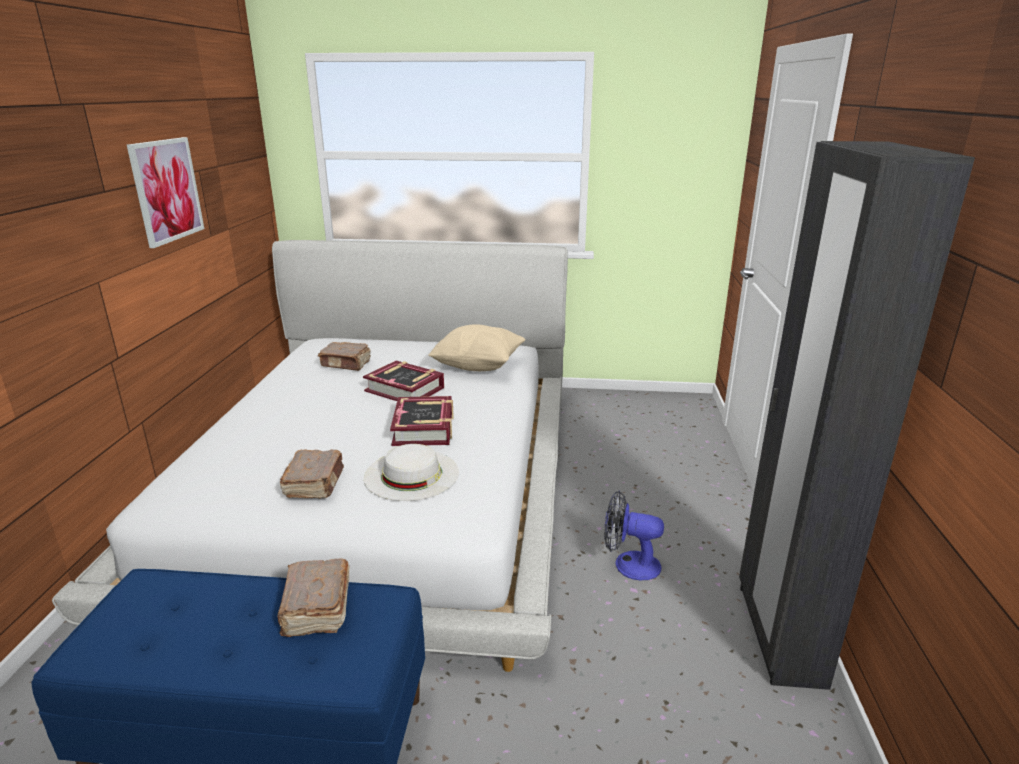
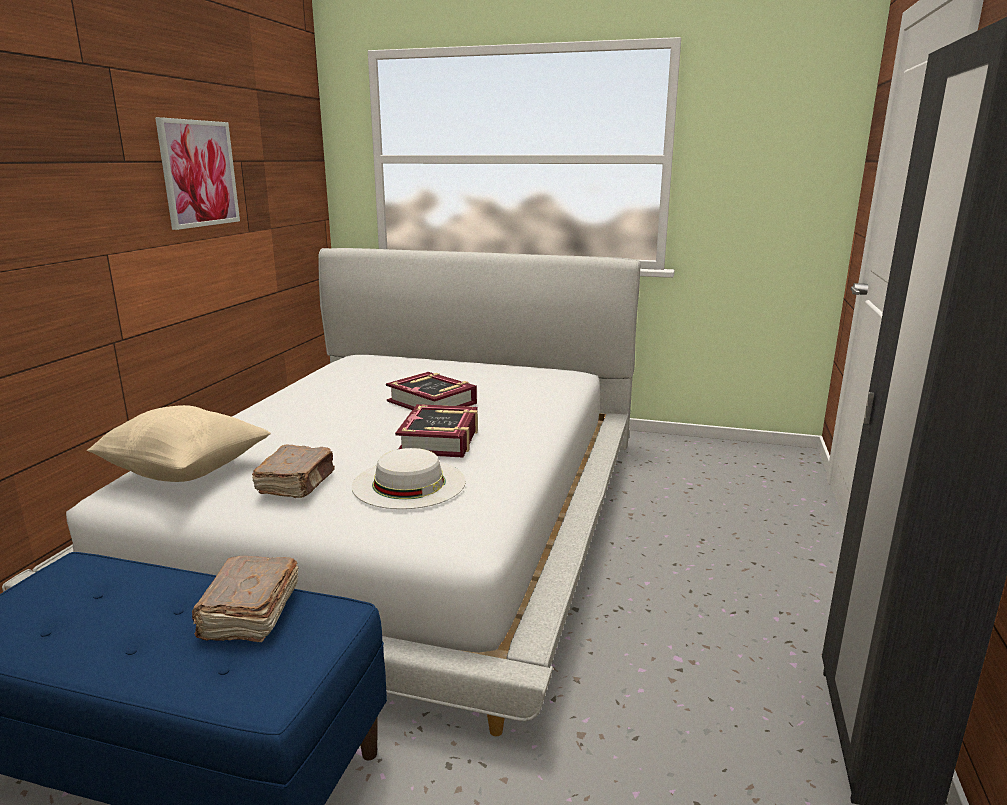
camera: 10 degrees right, 5 degrees down
brown book [318,342,371,371] -> none
beige pillow [428,324,526,371] -> beige pillow moved to [87,405,271,482]
fan [605,491,664,580] -> none

